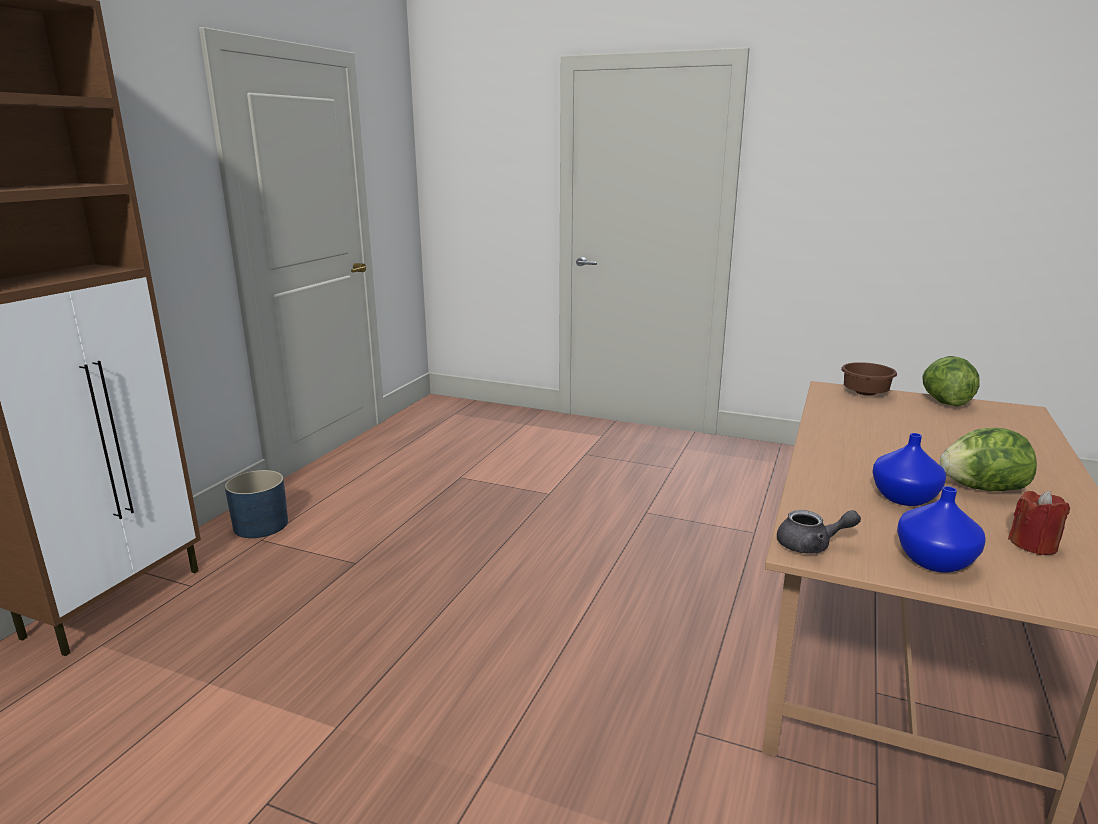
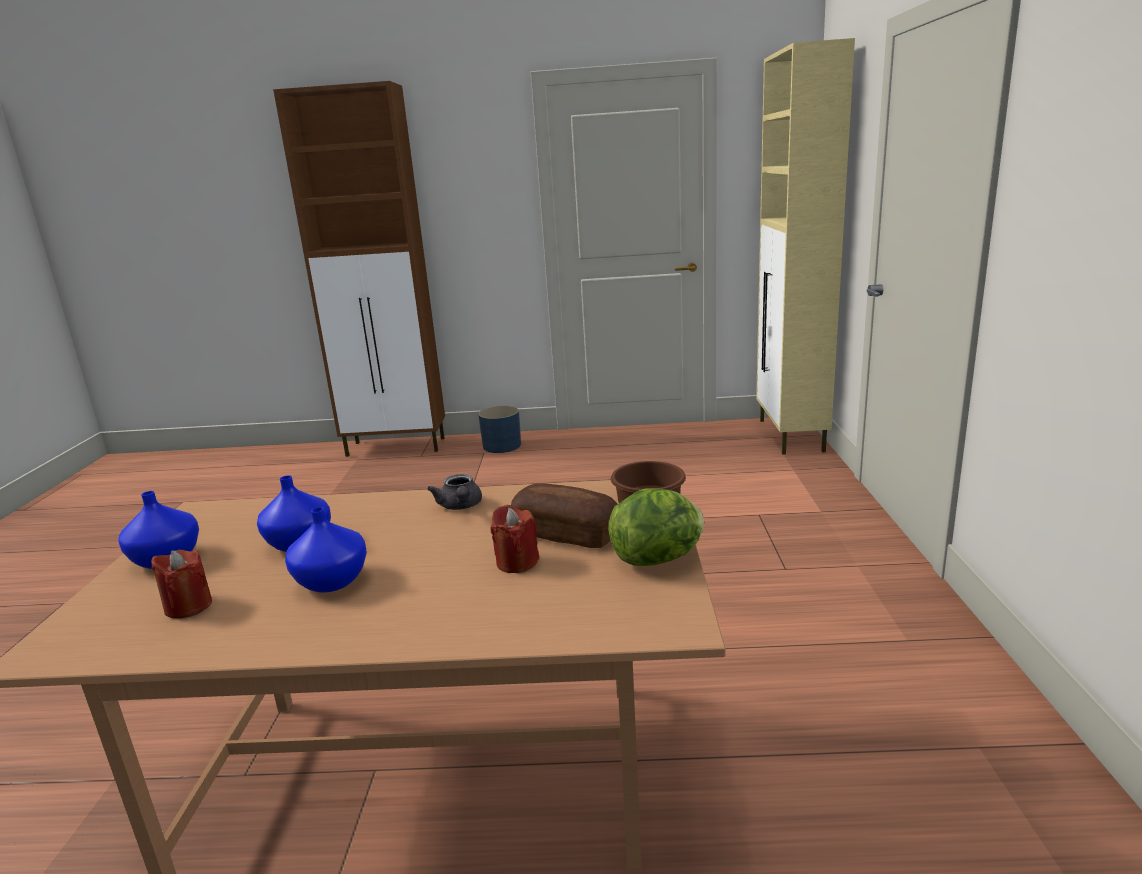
camera: 70 degrees right, 0 degrees up
grey teapot [777,510,861,554] -> grey teapot moved to [427,474,482,510]
lettuce [940,428,1037,491] -> blue vase [285,507,367,593]
none -> red candle [491,505,539,573]
none -> bread [511,483,617,548]
none -> beige cabinet [756,38,855,454]

